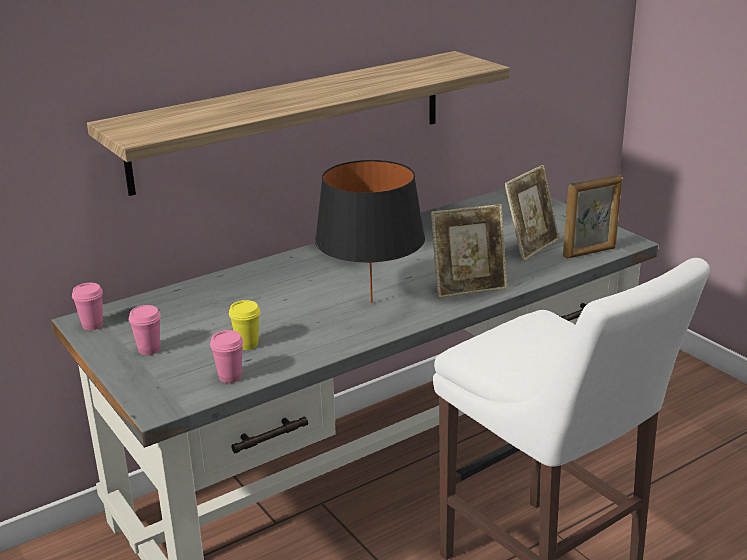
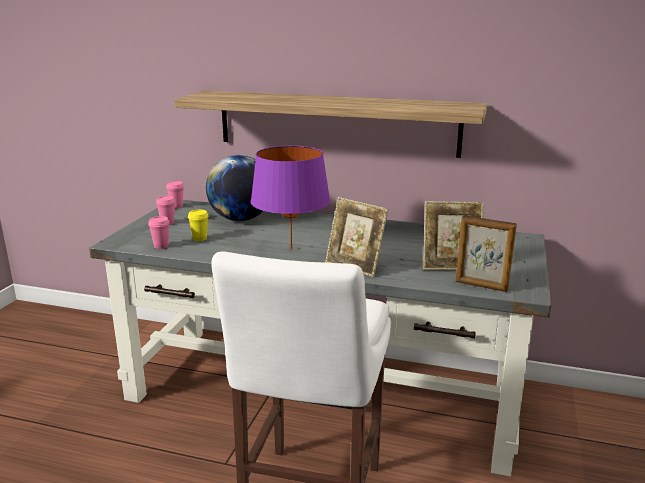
camera: 50 degrees right, 5 degrees down
black table lamp [315,160,425,303] -> purple table lamp [251,146,330,250]
none -> globe [206,155,263,221]

